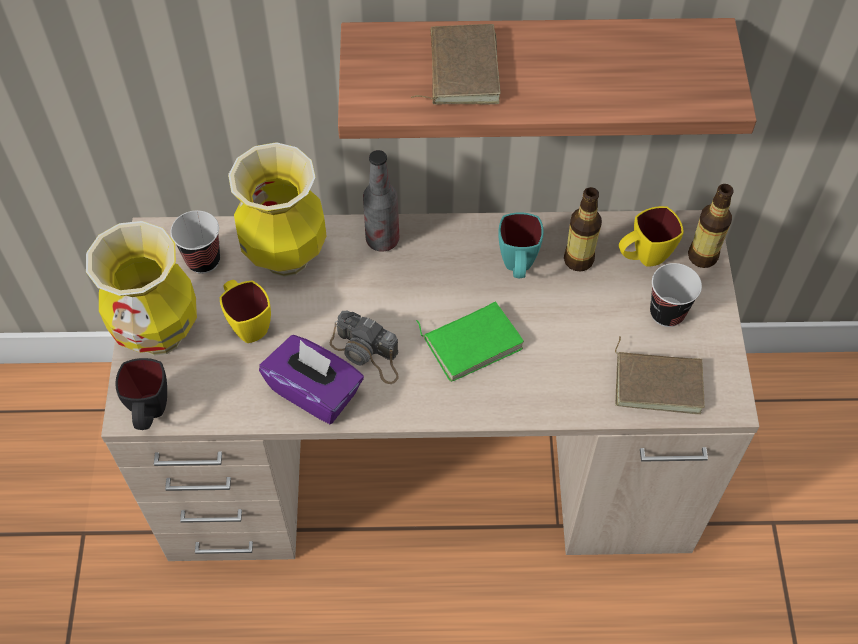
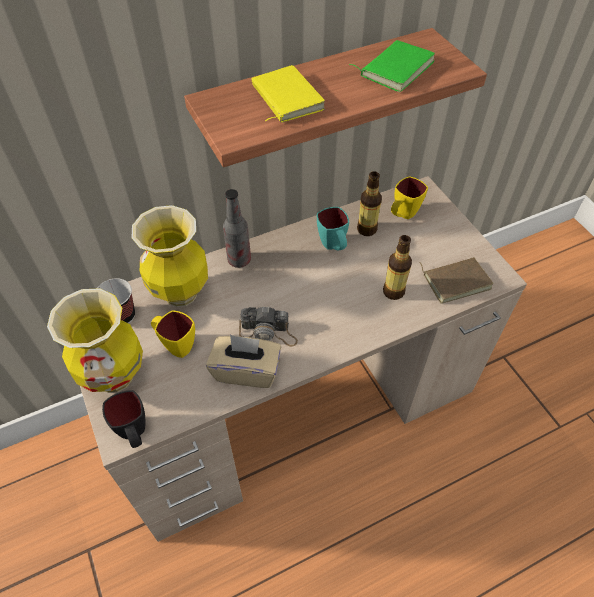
camera: 25 degrees left, 5 degrees down
purple tissue box [259,335,364,424] -> beige tissue box [206,334,281,388]
brown book [411,24,501,105] -> yellow book [251,65,325,123]
green book [416,302,524,382] -> green book moved to [349,40,435,92]
cup [650,263,702,327] -> none
bottle [688,184,734,268] -> bottle moved to [383,235,412,300]

